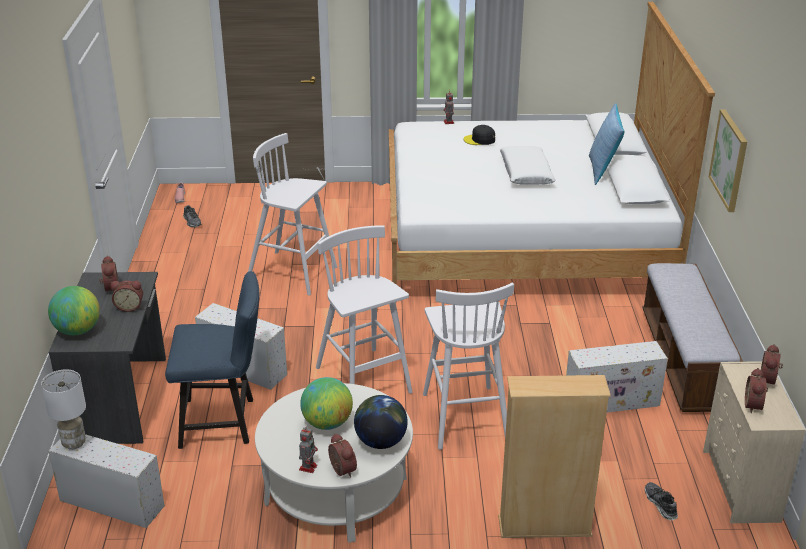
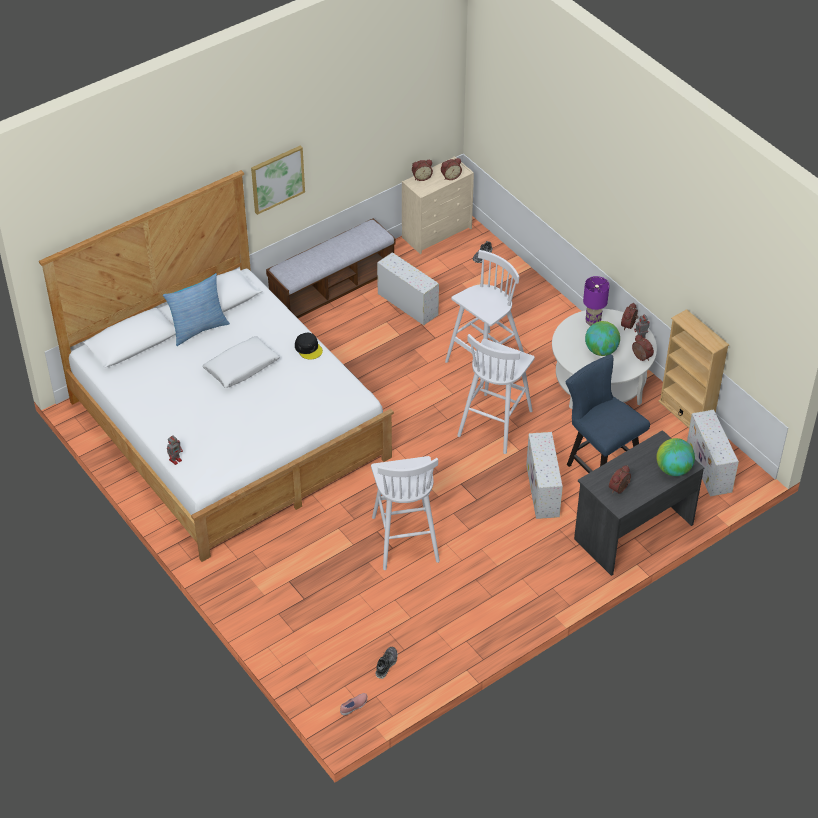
camera: 125 degrees left, 15 degrees up
white table lamp [41,369,86,450] -> none
alarm clock [110,281,143,312] -> alarm clock moved to [632,335,654,361]
globe [354,395,408,449] -> purple table lamp [583,276,609,326]
black cap [464,125,495,145] -> black cap moved to [295,333,323,360]
beige bookcase [498,375,611,538] -> beige bookcase moved to [659,309,729,428]

